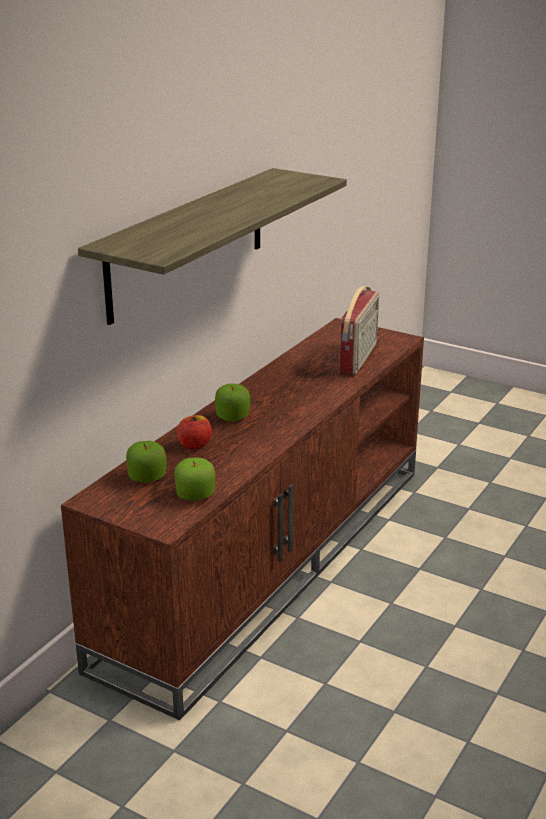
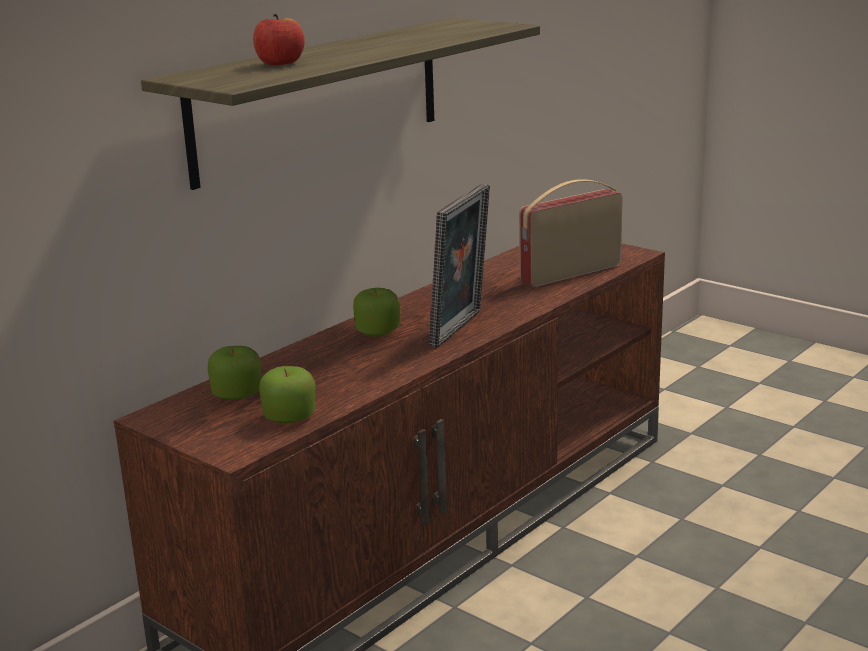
camera: 10 degrees right, 5 degrees down
apple [177,415,212,450] -> apple moved to [253,14,305,65]
radio [339,286,379,375] -> radio turned 150 degrees counterclockwise [519,179,623,287]
none -> picture frame [429,184,490,348]

